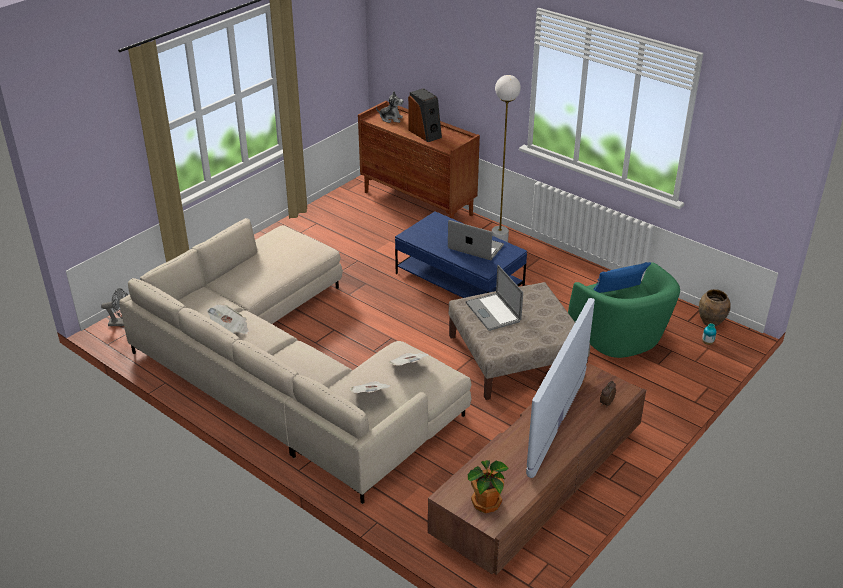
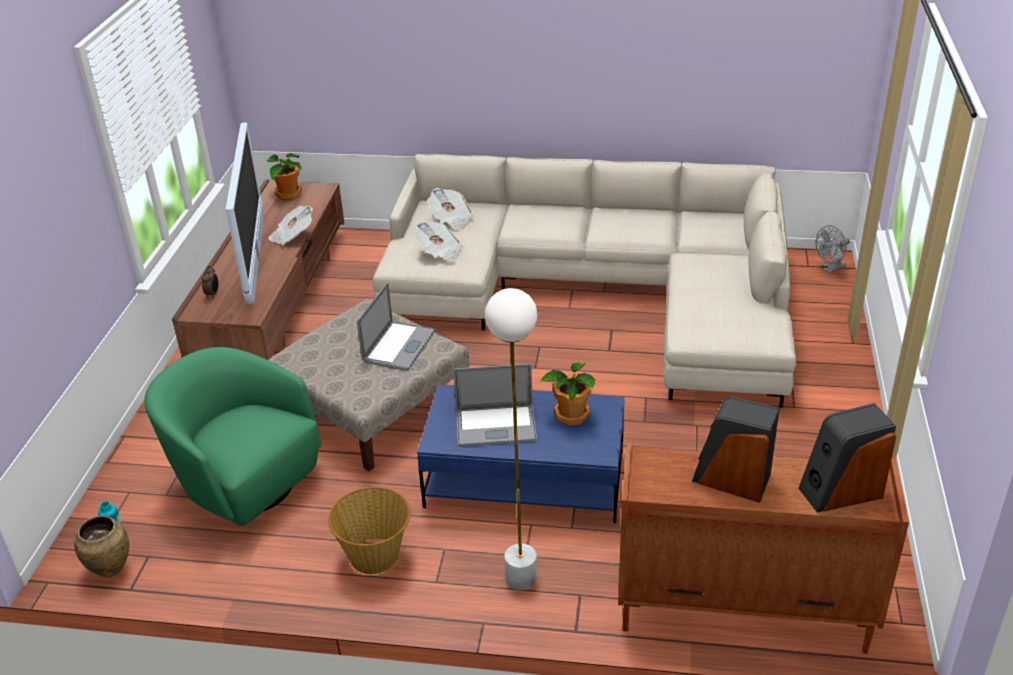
camera: 150 degrees right, 0 degrees up
newspaper [207,304,249,334] -> newspaper moved to [269,206,313,246]
plush toy [376,91,403,123] -> speaker [798,403,896,513]
laptop [465,265,523,331] -> laptop turned 75 degrees clockwise [357,282,436,371]
blue pillow [593,262,651,293] -> none
none -> basket [328,487,411,574]
none -> potted plant [540,362,596,426]

